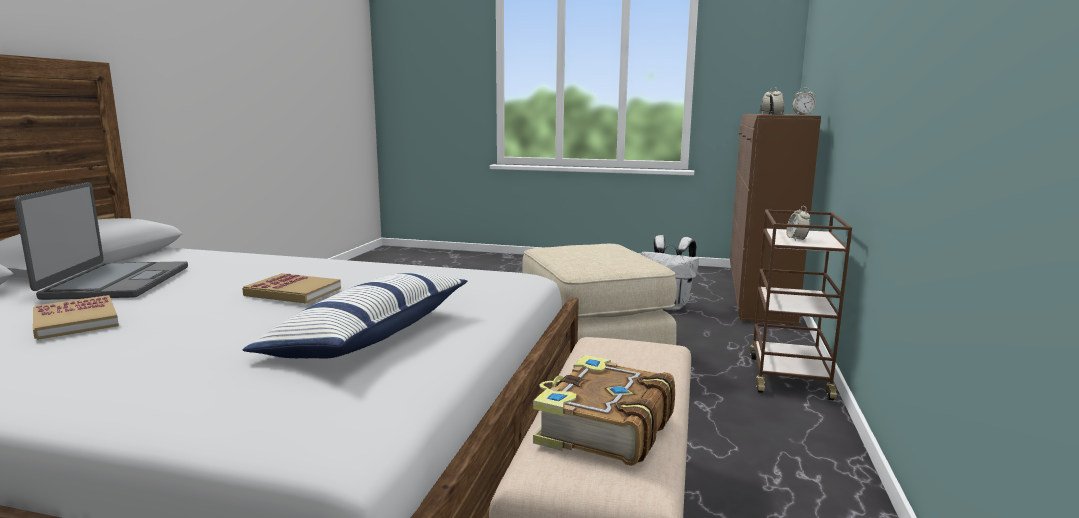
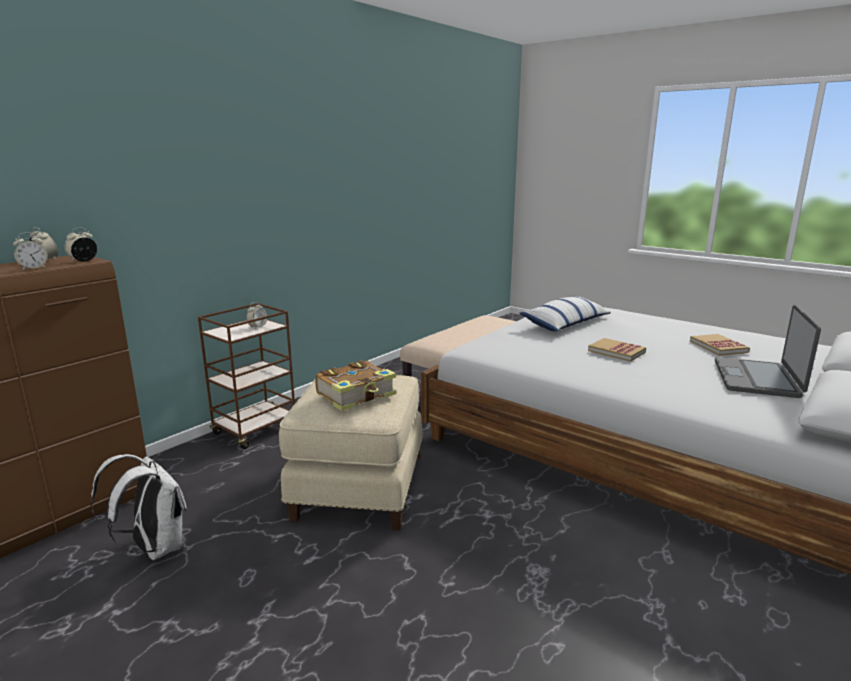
camera: 155 degrees left, 5 degrees up
book [533,355,675,466] -> book moved to [315,360,397,411]

